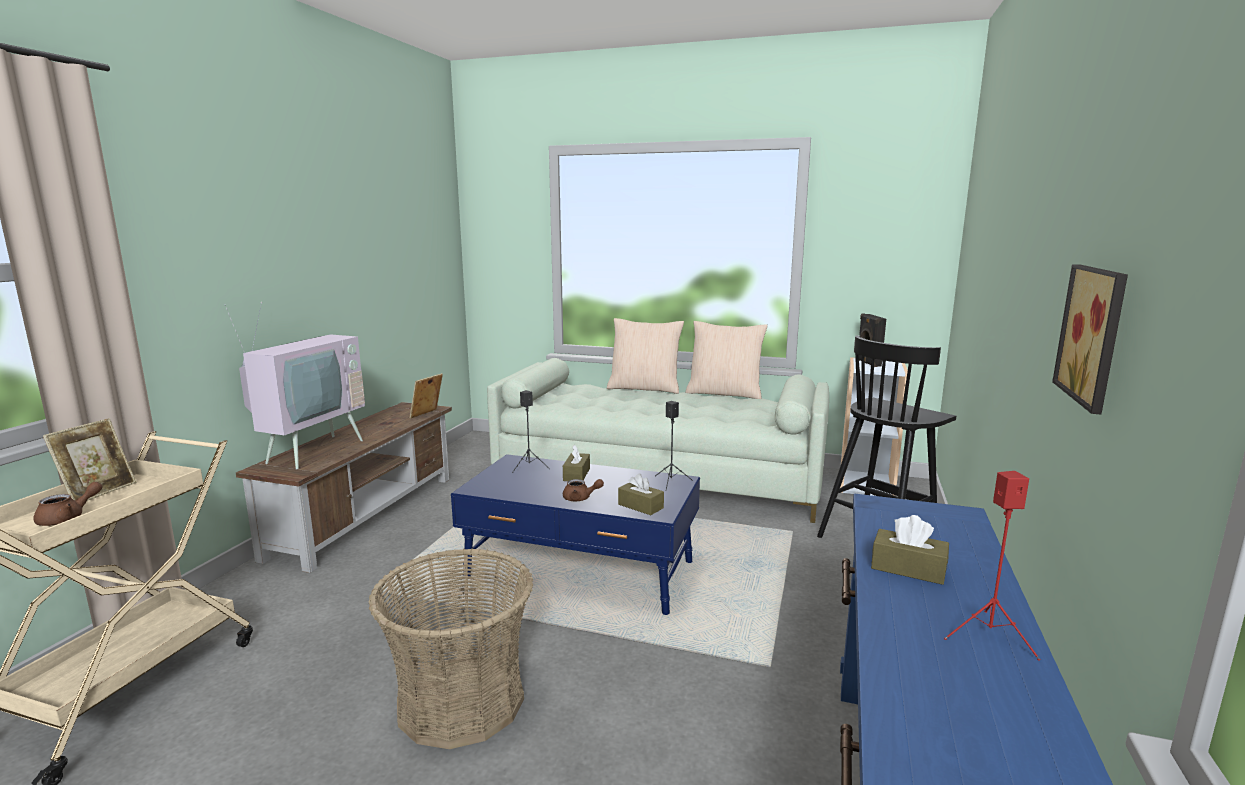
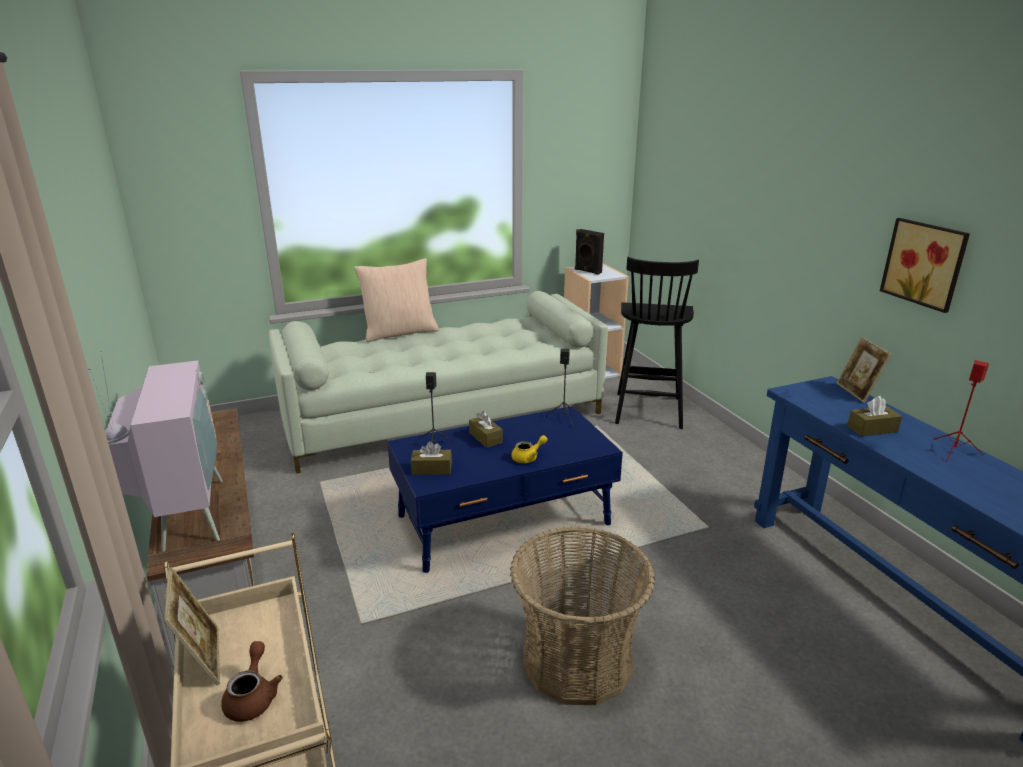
camera: 40 degrees left, 10 degrees up
picture frame [409,373,443,419] -> picture frame moved to [836,337,892,403]
brown teapot [563,479,604,501] -> yellow teapot [511,435,548,463]
brown tissue box [618,474,664,515] -> brown tissue box moved to [411,441,452,475]
beige pillow [685,321,768,399] -> none

